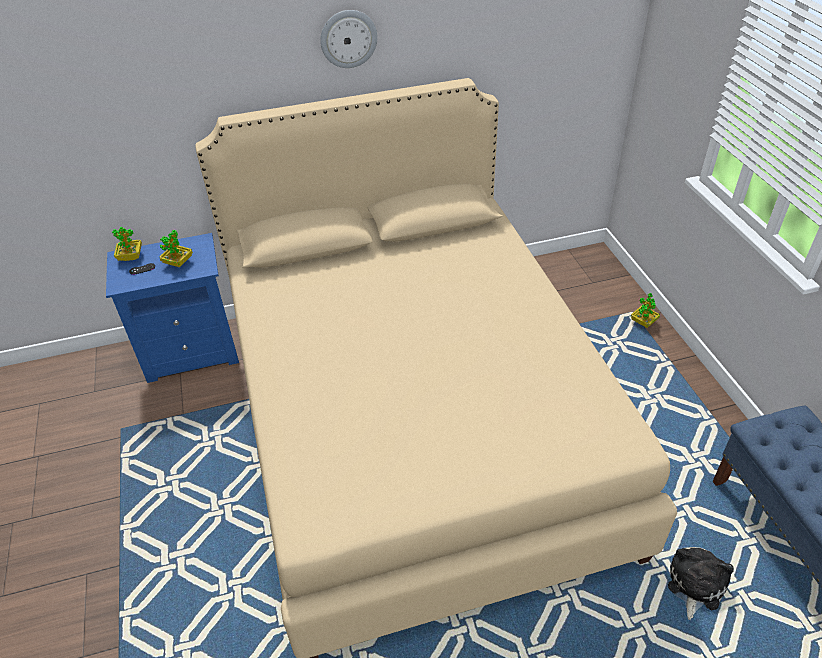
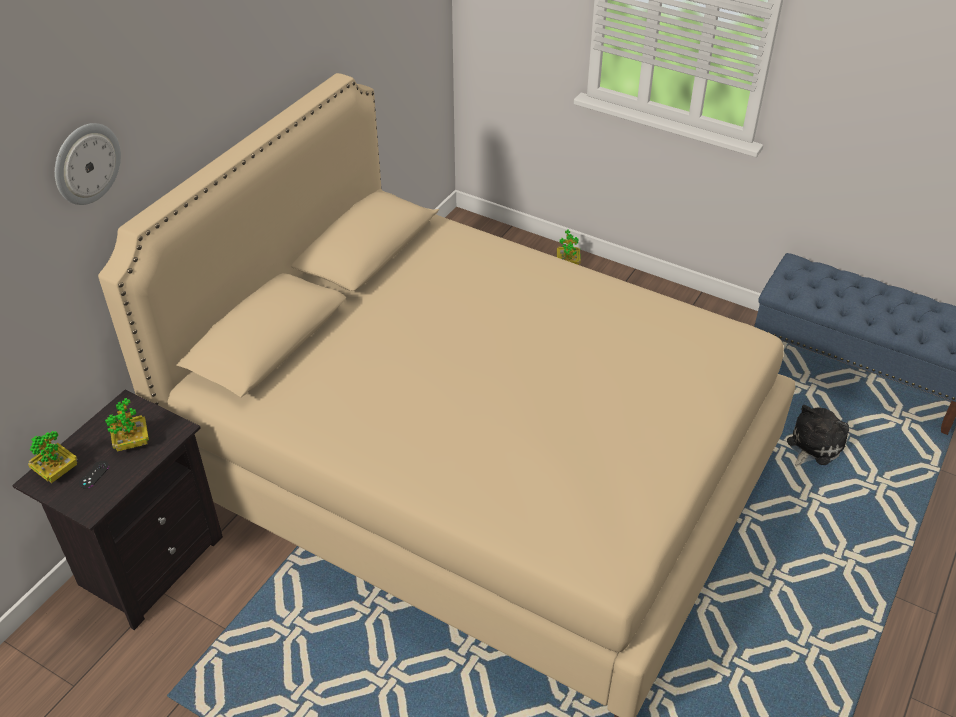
camera: 45 degrees left, 0 degrees up
blue nightstand [106,233,239,383] -> black nightstand [12,389,223,630]
wall clock [320,10,377,68] -> wall clock moved to [55,123,121,205]
plush toy [668,547,734,620] -> plush toy turned 60 degrees clockwise [787,405,849,467]

